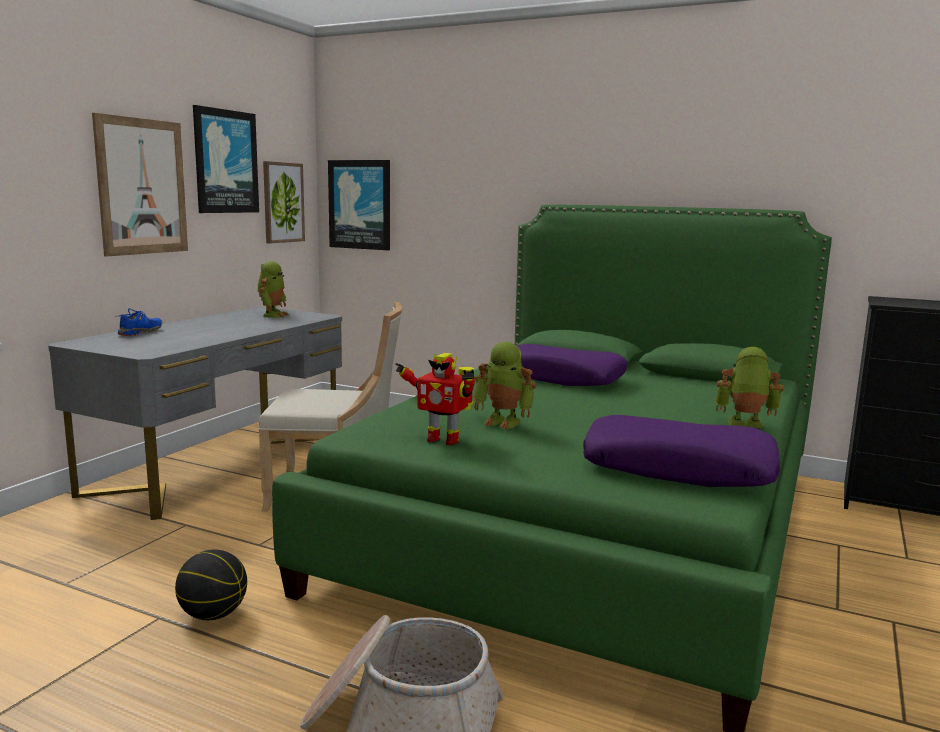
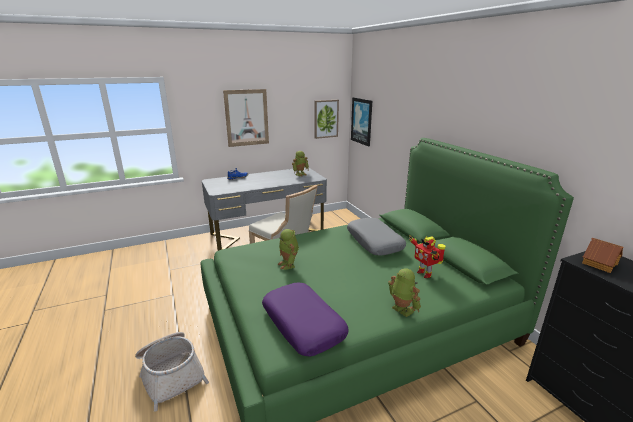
camera: 40 degrees right, 10 degrees up
basketball [175,550,247,620] -> none
picture [193,105,259,213] -> none
toy robot [395,353,475,445] -> toy robot moved to [409,235,445,278]
purple pillow [517,344,627,386] -> grey pillow [347,218,406,256]
none -> toy house [582,238,624,273]

